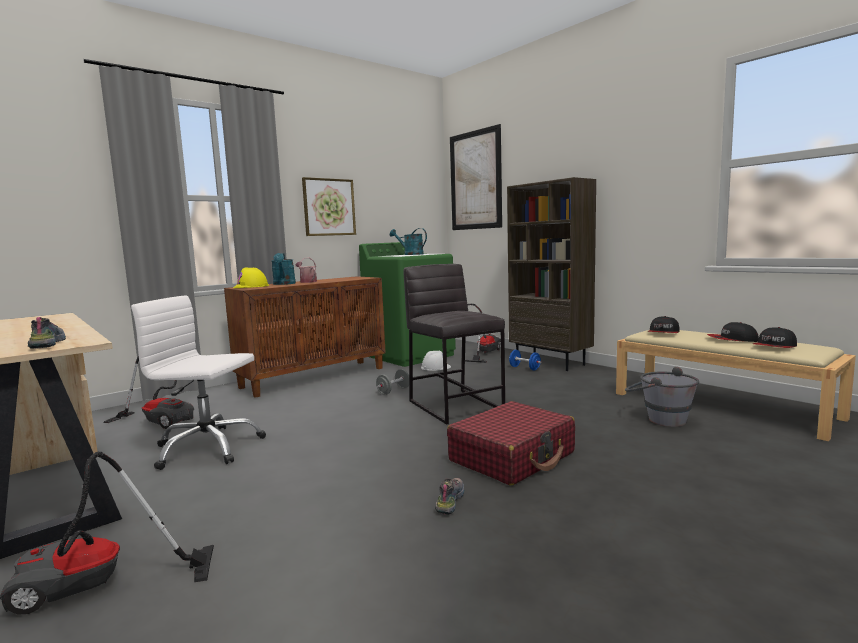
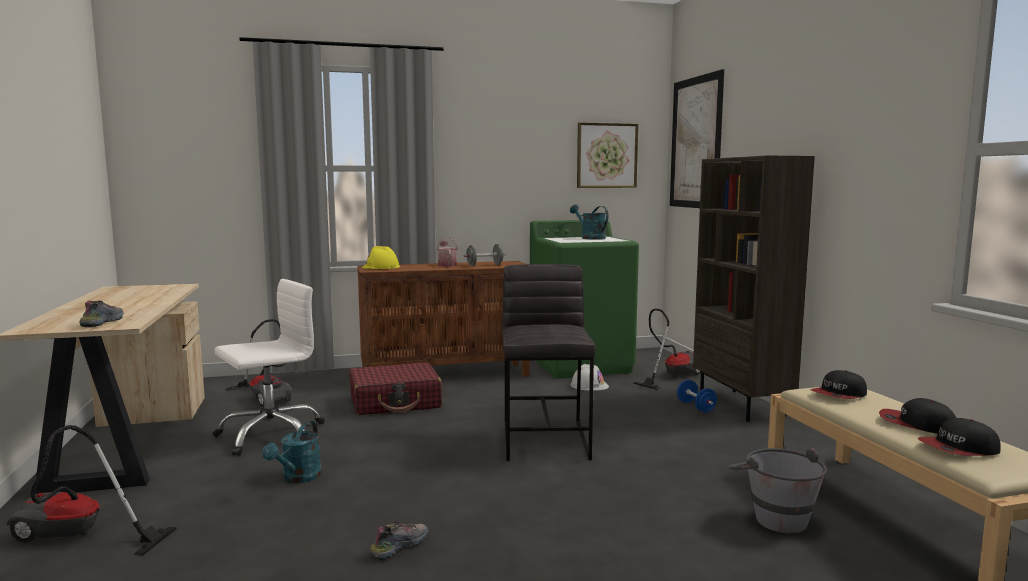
camera: 25 degrees right, 0 degrees up
white office chair [131,296,266,470] -> white office chair turned 105 degrees clockwise [212,279,325,456]
turquoise watering can [272,253,296,285] -> turquoise watering can moved to [262,420,322,483]
picture [302,177,356,236] -> picture moved to [577,122,638,188]
grey dumbbell [376,369,409,395] -> grey dumbbell moved to [464,244,506,266]
red suitcase [447,401,575,486] -> red suitcase moved to [349,362,442,415]

